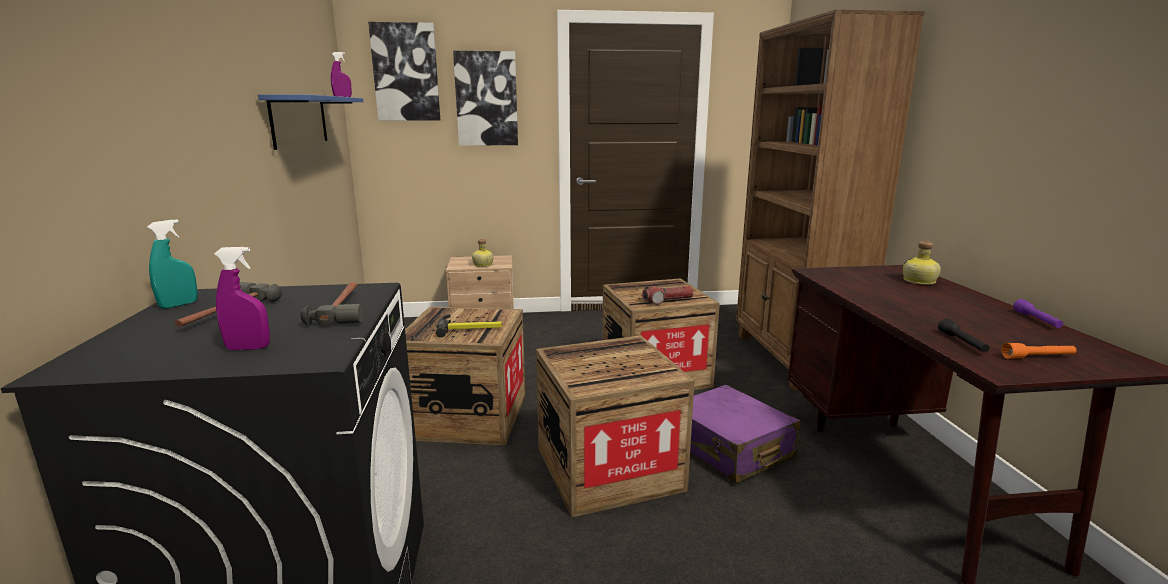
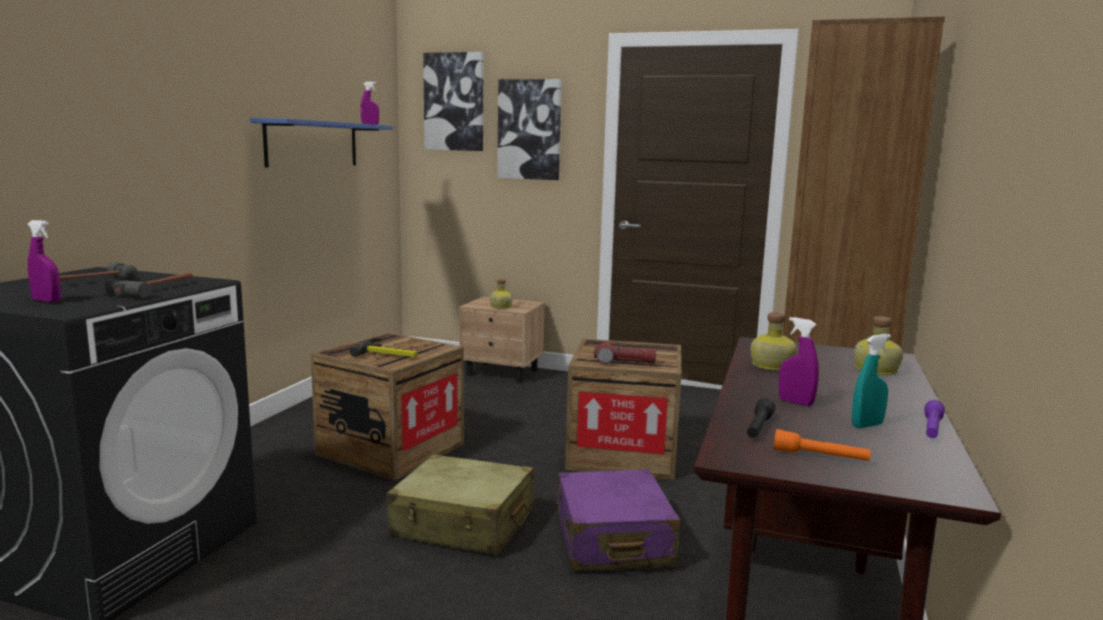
camera: 25 degrees right, 5 degrees down
turquoise spray bottle [147,220,198,309] -> turquoise spray bottle moved to [852,334,891,428]
crate [536,335,695,517] -> beige suitcase [386,454,534,555]
none -> bottle [751,312,797,371]
none -> purple spray bottle [779,317,819,406]

